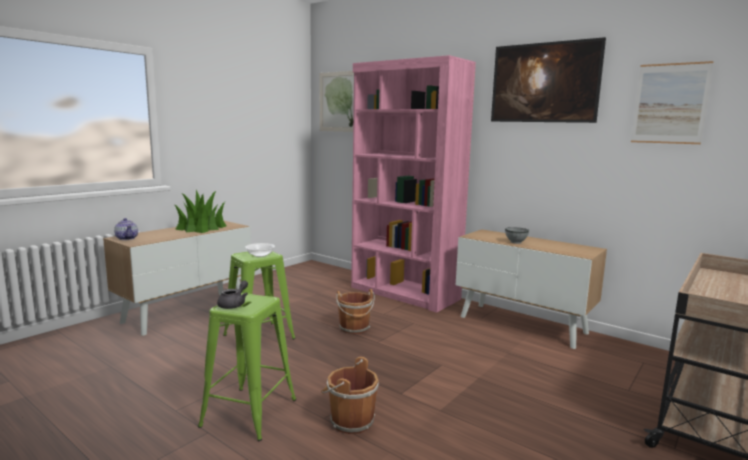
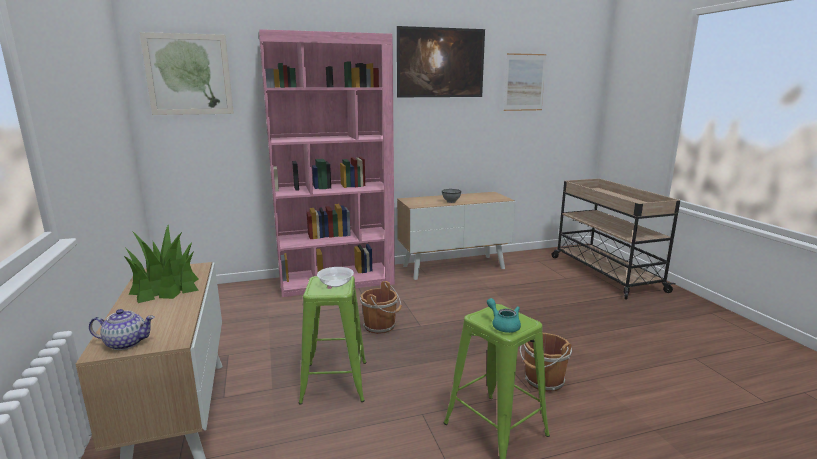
camera: 55 degrees left, 5 degrees up
grey teapot [217,280,248,309] -> turquoise teapot [487,298,521,333]

